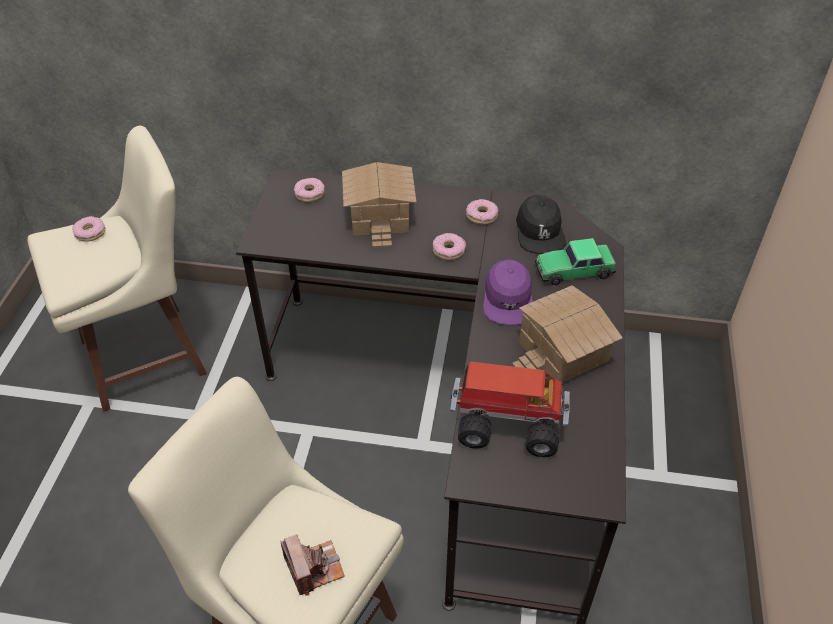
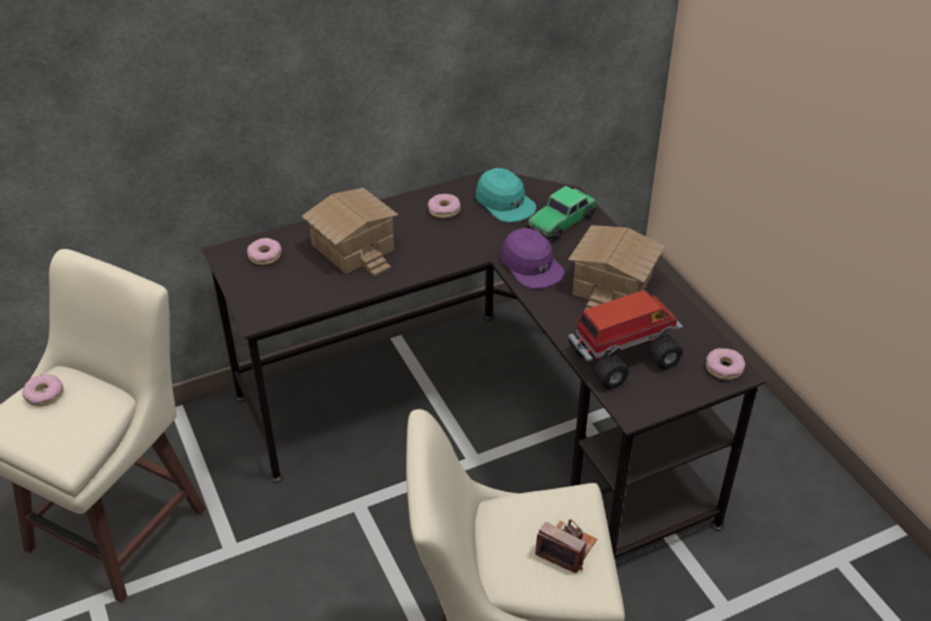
camera: 35 degrees left, 5 degrees down
donut [433,233,466,260] -> donut moved to [706,348,745,380]
black cap [516,195,566,254] -> turquoise cap [476,168,536,223]

